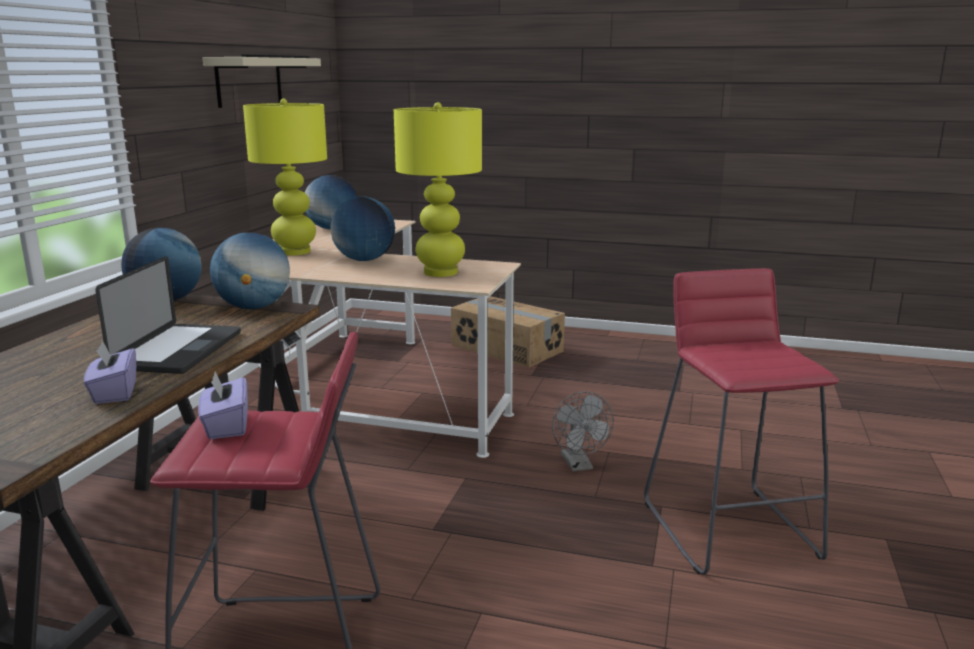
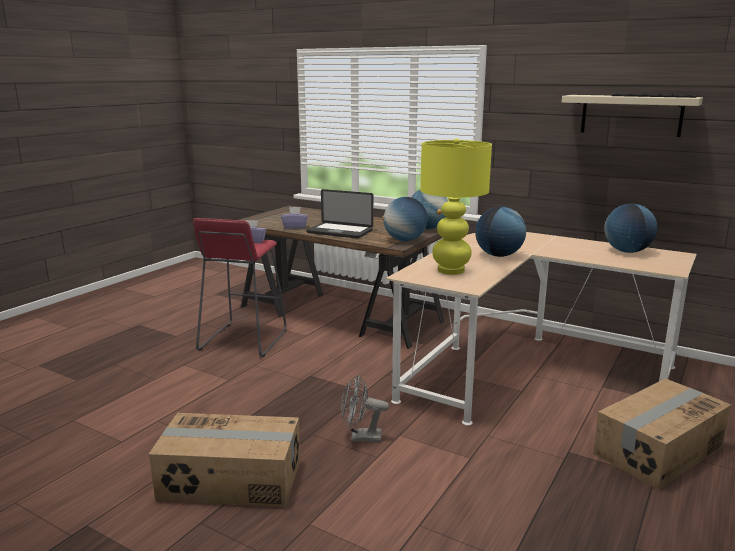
camera: 105 degrees right, 0 degrees up
yellow table lamp [243,99,327,255] -> none
red stool [644,268,839,575] -> cardboard box [149,413,300,508]

